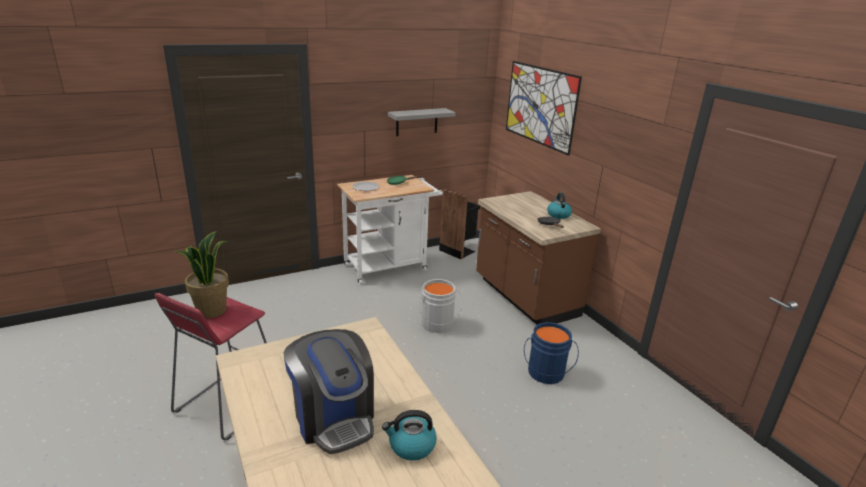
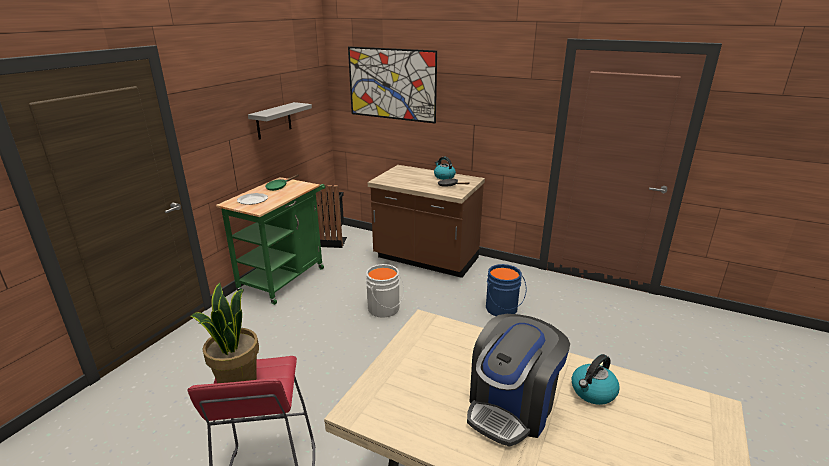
camera: 35 degrees left, 0 degrees up
coffee machine [283,329,374,454] -> coffee machine turned 105 degrees clockwise [467,314,570,447]
white cart [337,175,443,285] -> green cart [216,177,325,305]

